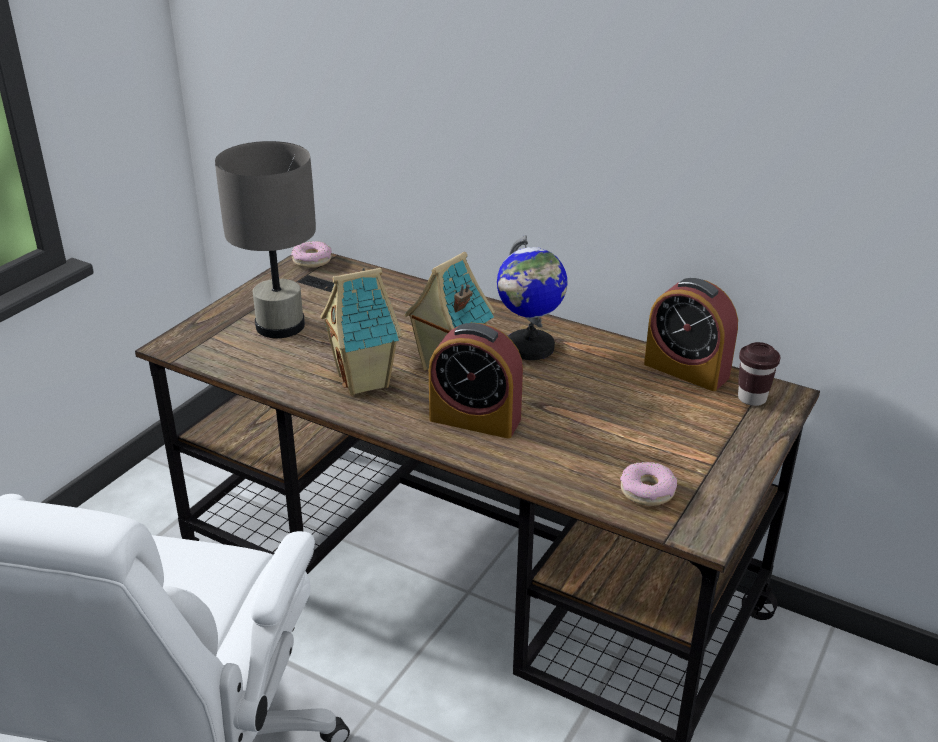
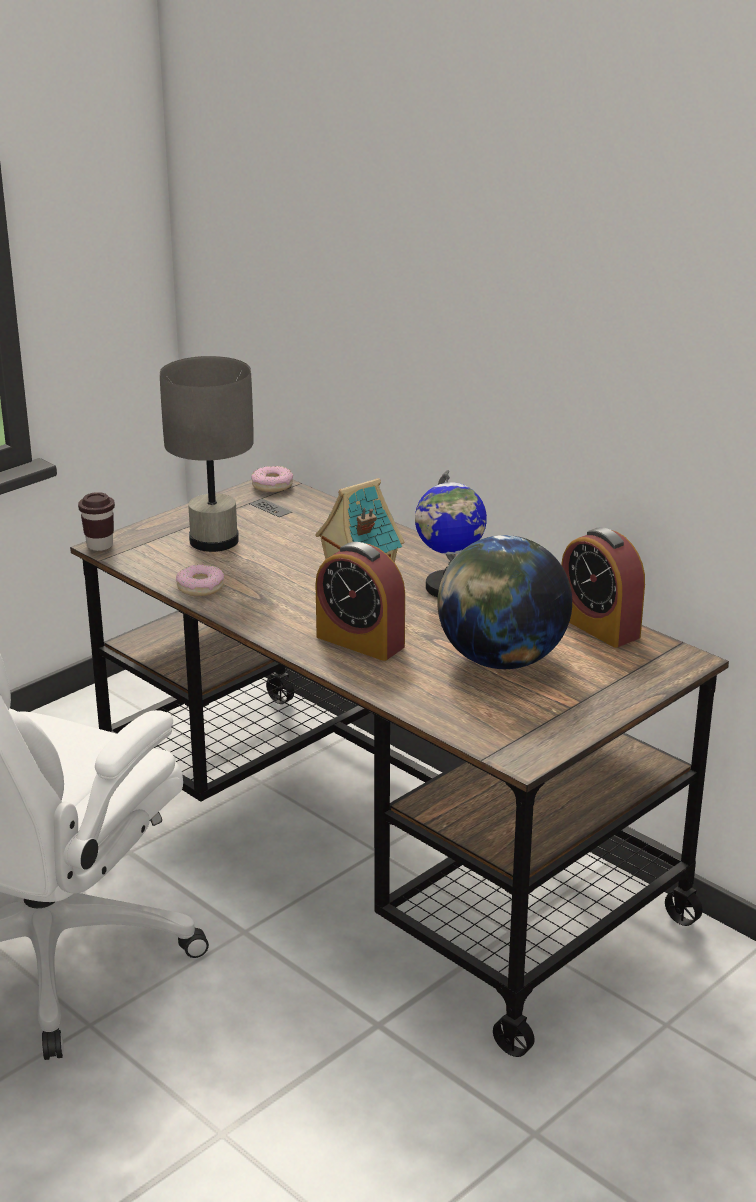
camera: 15 degrees right, 5 degrees down
toy house [321,268,402,396] -> none
donut [620,462,677,506] -> donut moved to [176,564,224,596]
brown cup [738,342,780,406] -> brown cup moved to [78,492,115,551]
none -> globe [437,535,572,669]

